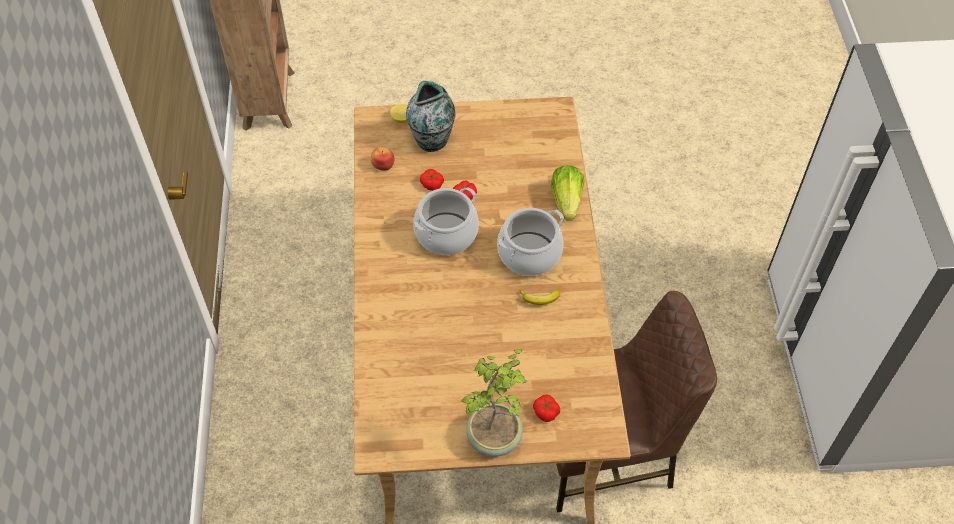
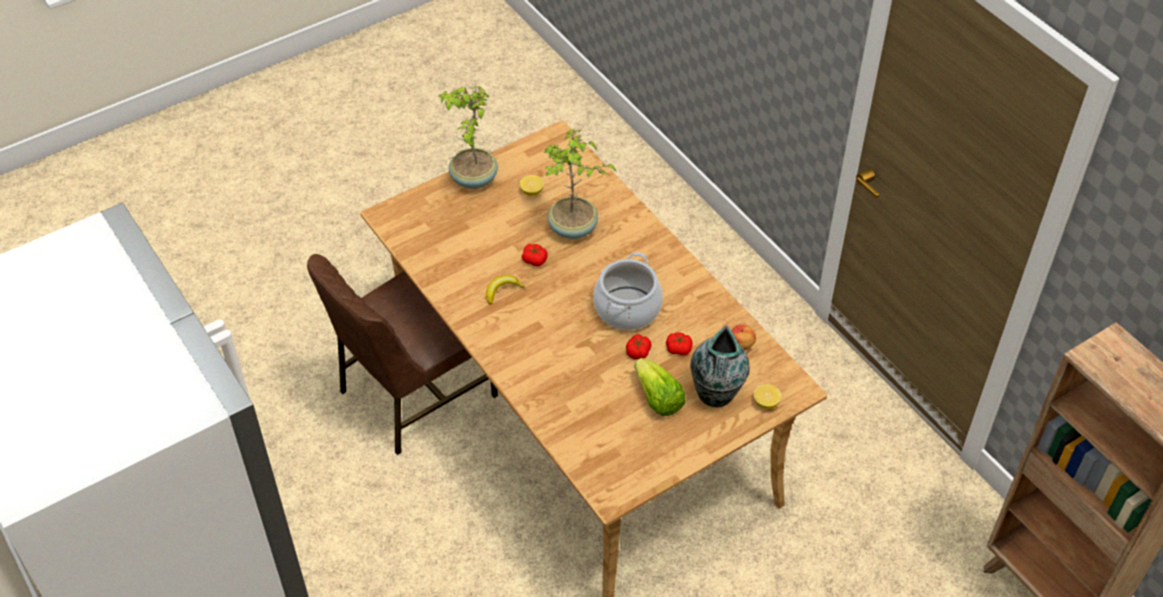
camera: 150 degrees right, 5 degrees down
cooking pot [497,208,564,276] -> none
tomato [533,395,560,422] -> tomato moved to [522,244,548,266]
lettuce [551,165,584,221] -> lettuce moved to [634,358,686,416]
none -> lemon [520,175,544,196]
none -> potted plant [544,129,616,239]

